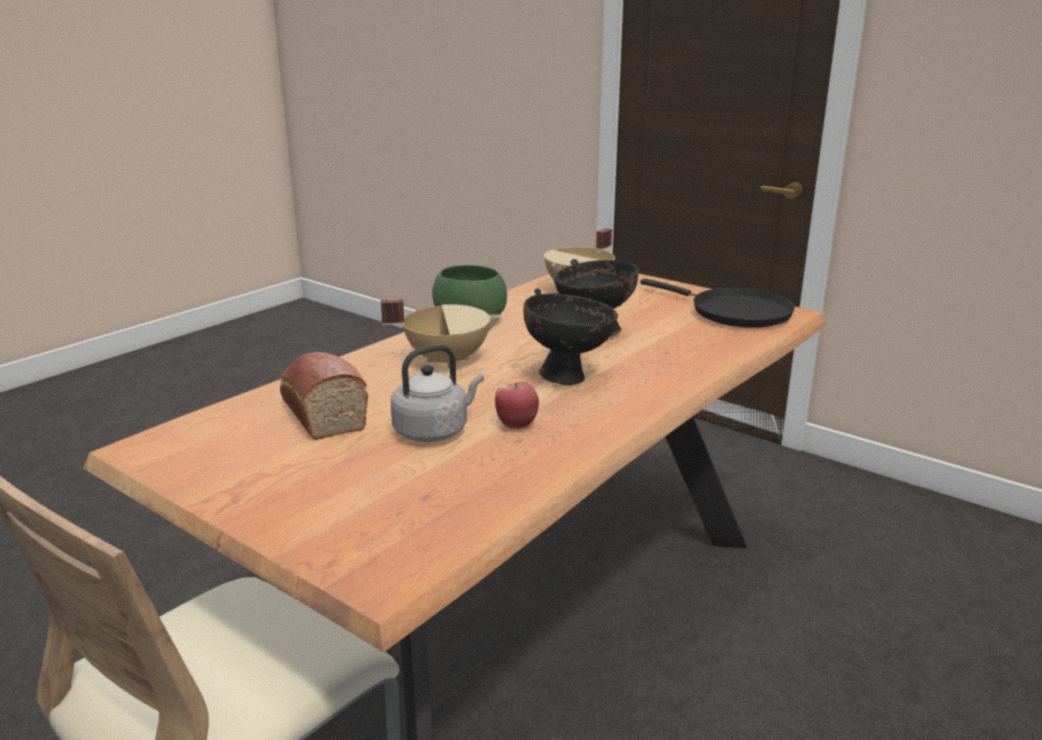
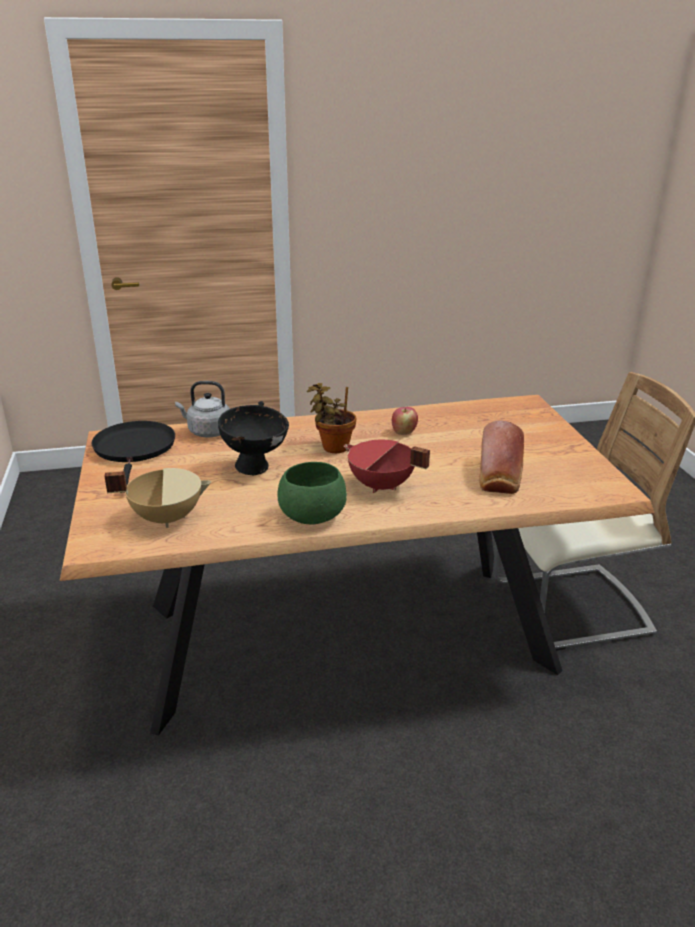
camera: 140 degrees left, 5 degrees up
beige cooking pot [381,299,502,368] -> red cooking pot [344,440,430,493]
grey kettle [391,345,484,442] -> grey kettle moved to [175,381,230,437]
black bowl [523,288,618,385] -> potted plant [307,383,356,453]

